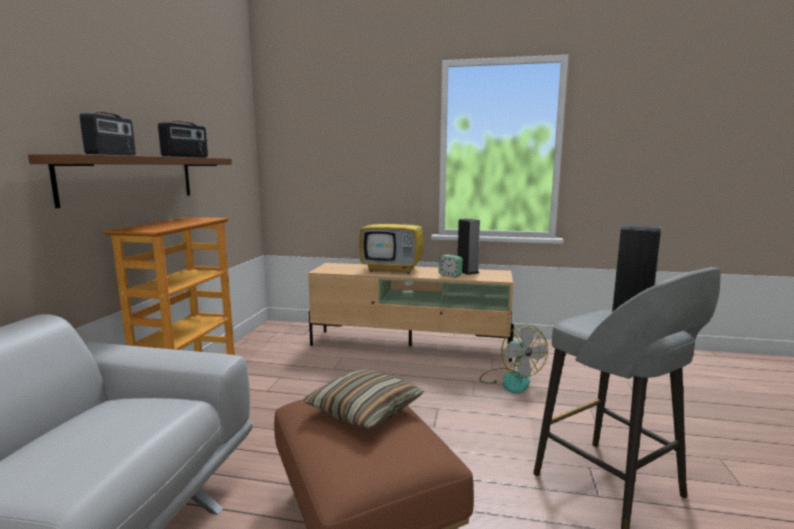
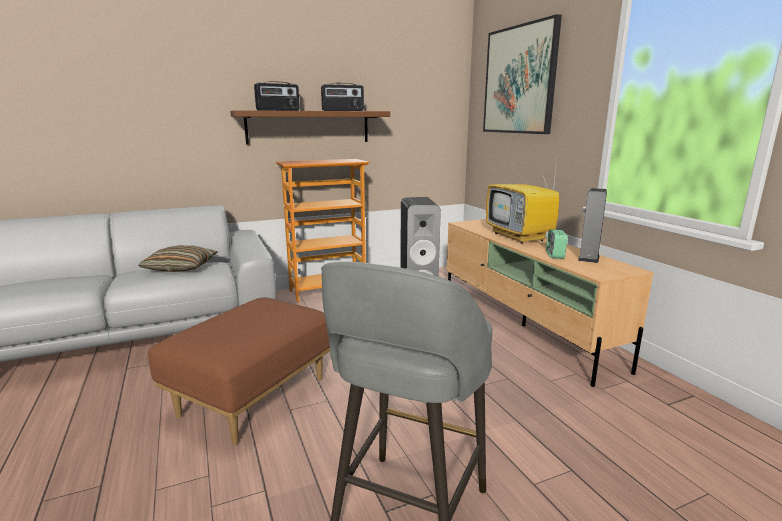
camera: 55 degrees right, 5 degrees up
pillow [303,369,425,430] -> pillow moved to [138,245,218,272]
fan [480,324,548,393] -> none
none -> picture [483,14,562,134]

